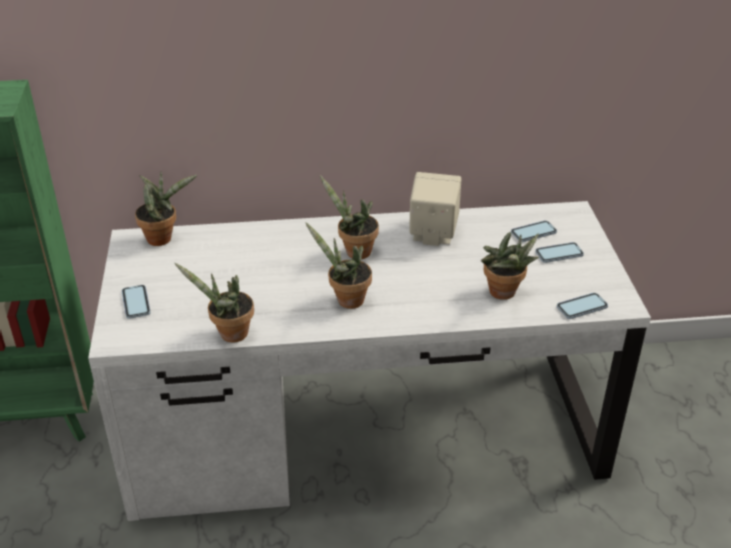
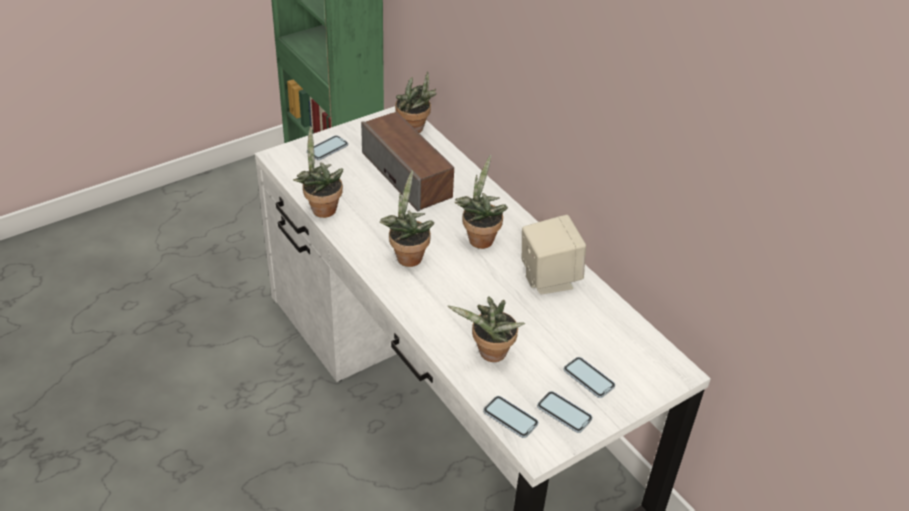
camera: 60 degrees right, 5 degrees up
phone [511,221,557,242] -> phone moved to [537,391,592,433]
none -> speaker [361,112,454,211]

